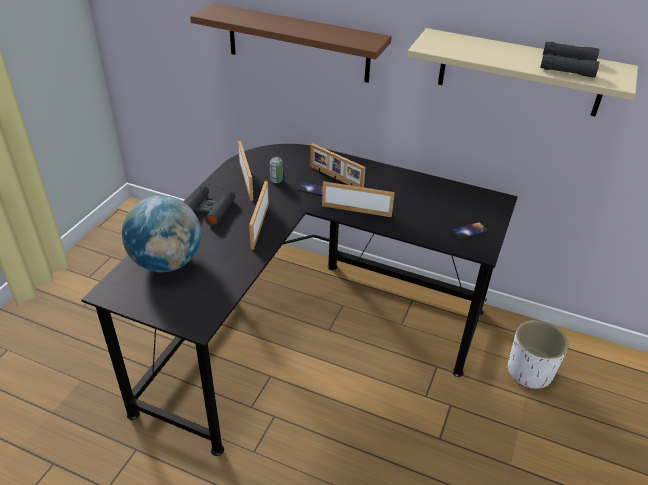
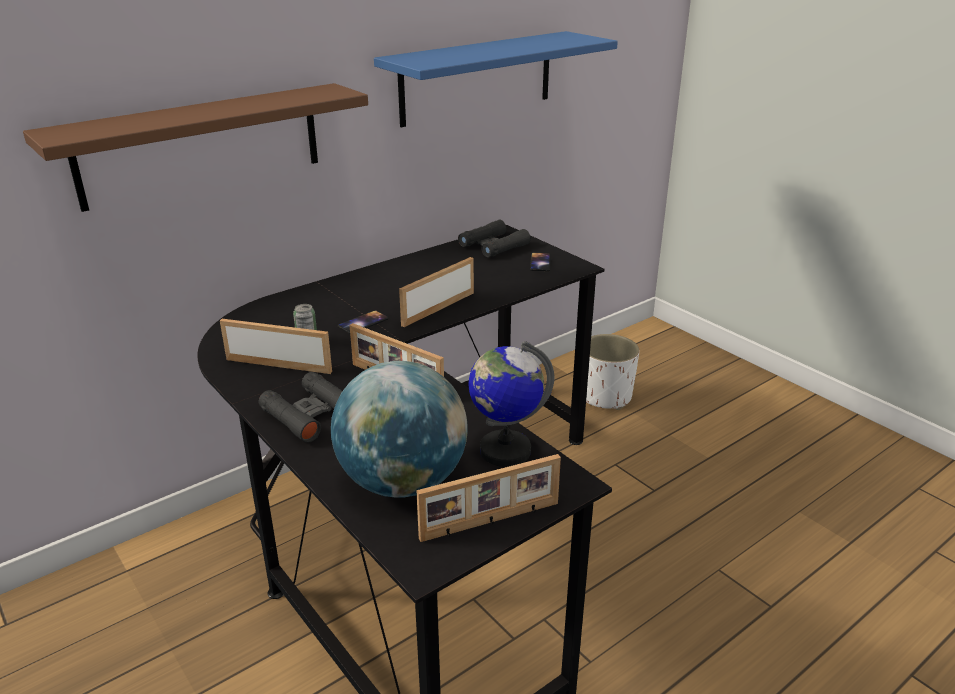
camera: 60 degrees left, 10 degrees down
picture frame [310,143,365,187] -> picture frame moved to [416,454,561,542]
beige shelf [407,28,638,116] -> blue shelf [374,31,618,127]
black binoculars [540,42,600,78] -> black binoculars moved to [458,220,531,257]
none -> globe [468,341,554,467]

